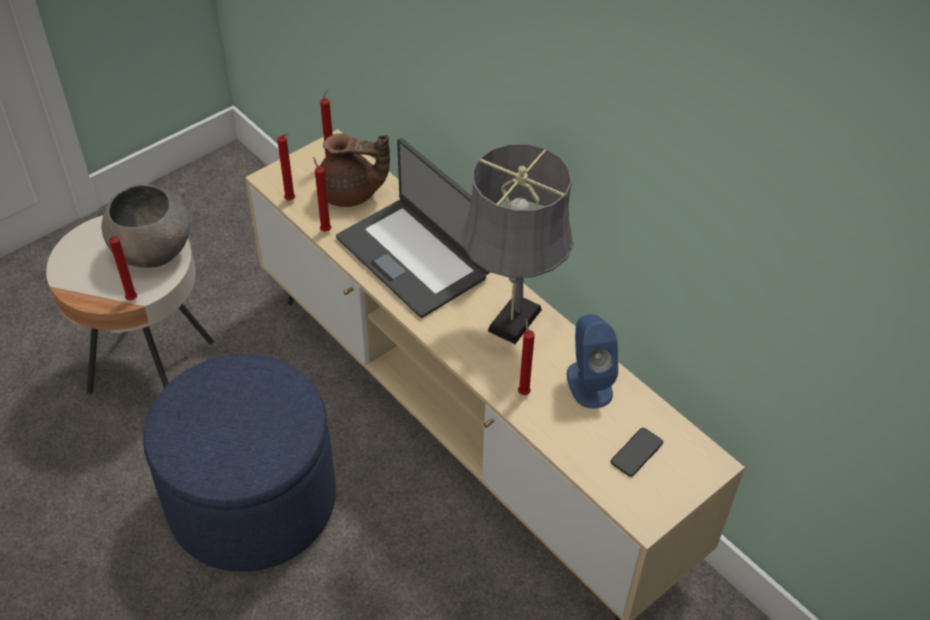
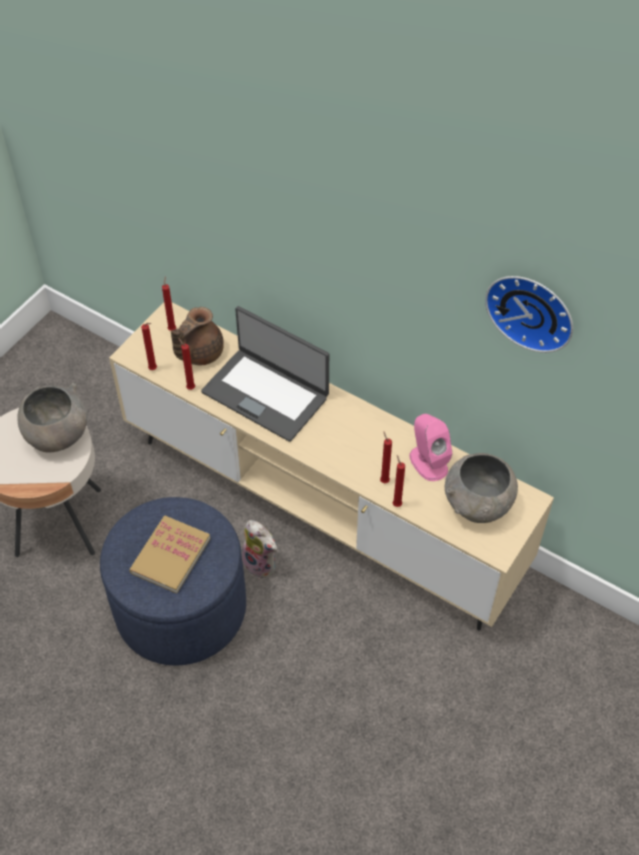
camera: 15 degrees left, 5 degrees up
red candle [109,225,137,300] -> red candle moved to [393,455,405,507]
brown teapot [320,133,390,207] -> brown teapot turned 135 degrees clockwise [171,307,224,365]
grey table lamp [462,144,574,344] -> none
blue speaker [567,314,618,409] -> pink speaker [409,414,453,481]
phone [611,428,663,477] -> grey bowl [445,453,518,523]
none -> book [129,516,210,594]
none -> plush toy [242,520,277,579]
none -> wall clock [485,276,573,353]

